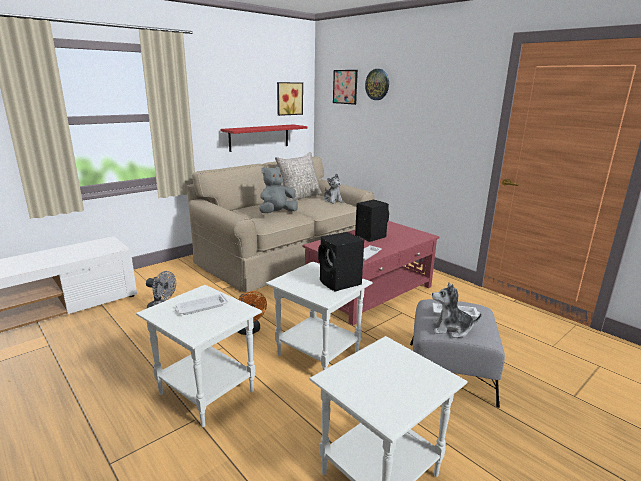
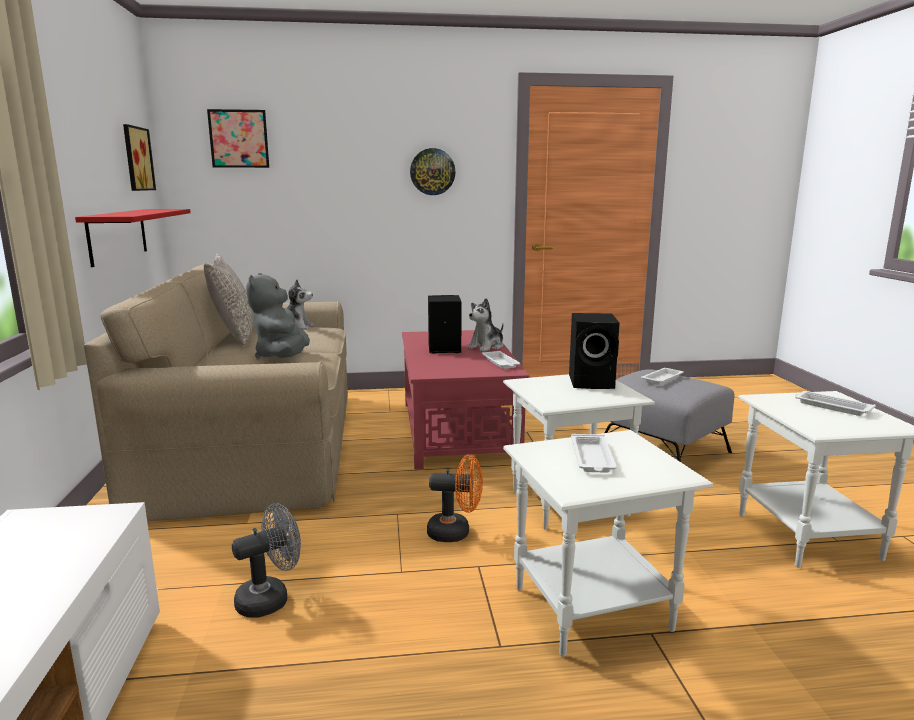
camera: 55 degrees left, 5 degrees down
wall clock [365,69,389,100] -> wall clock moved to [410,148,455,195]
plush toy [432,282,482,338] -> plush toy moved to [467,298,503,352]
none -> white tray [795,391,876,416]

